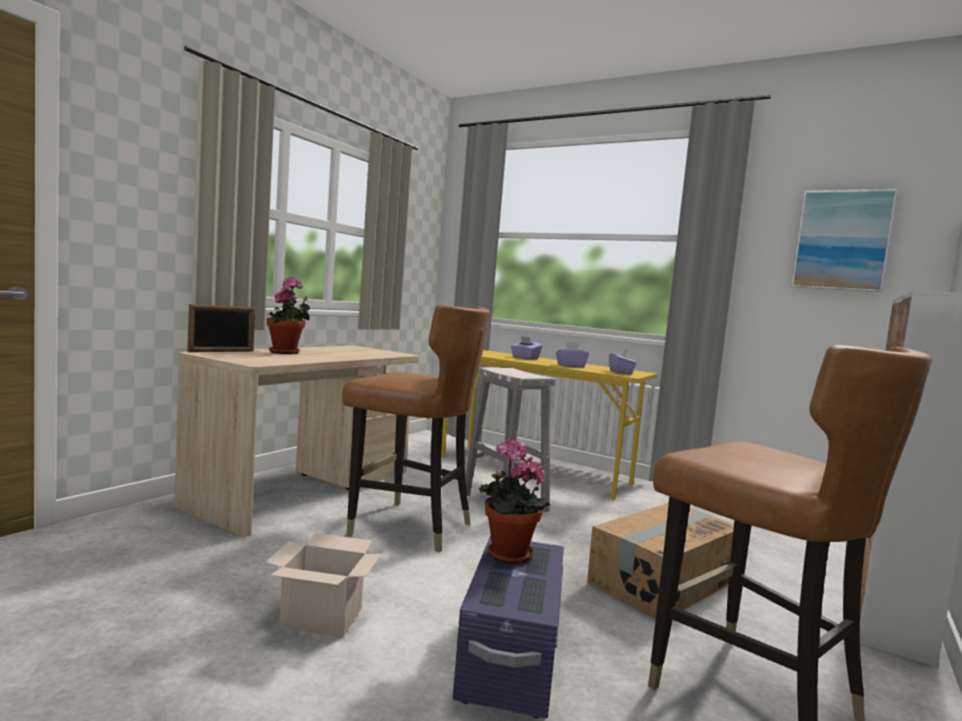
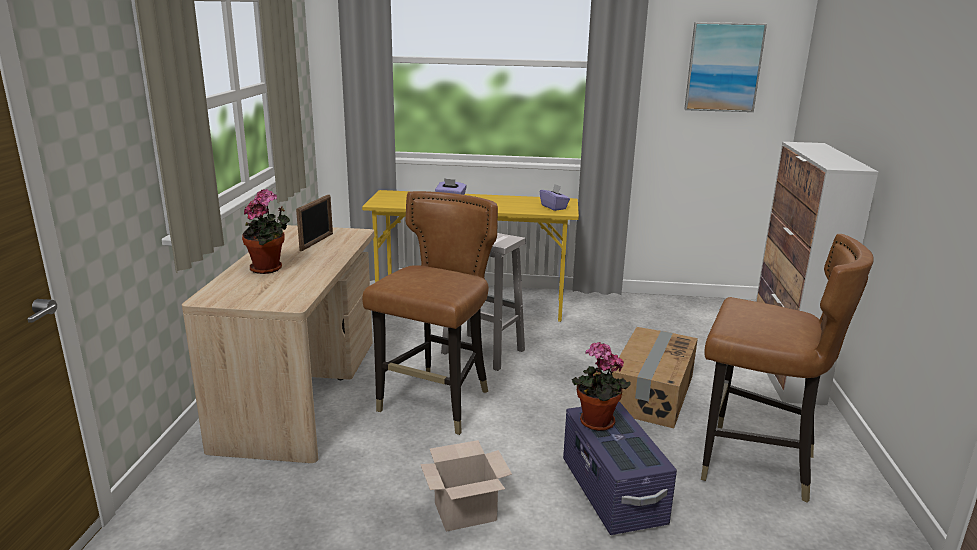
camera: 25 degrees left, 15 degrees up
picture frame [187,304,255,352] -> picture frame moved to [296,194,333,251]
brown chair [342,305,490,552] -> brown chair turned 60 degrees counterclockwise [362,191,498,435]
purple tissue box [556,342,589,368] -> none

